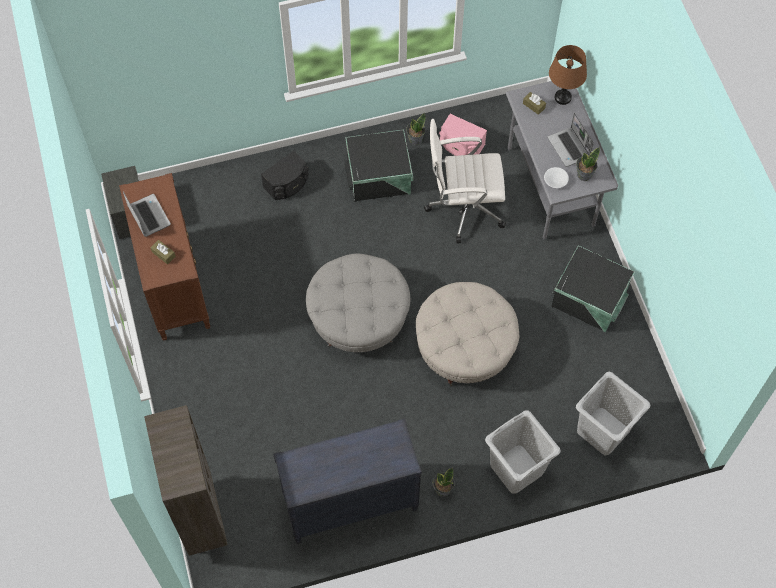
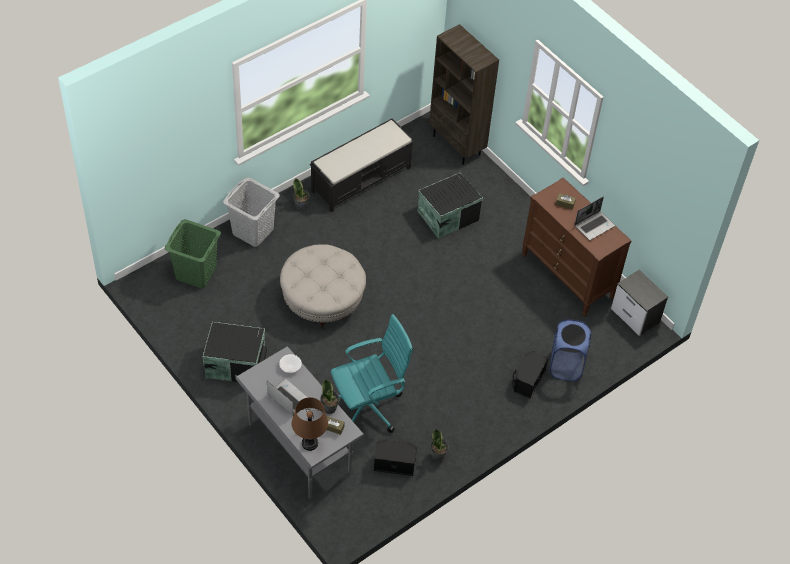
camera: 155 degrees right, 10 degrees down
laptop [123,191,171,237] -> laptop turned 75 degrees counterclockwise [575,196,615,240]
black dresser [273,418,422,544] -> black bench [310,118,414,212]
grey ottoman [306,254,410,352] -> none
black storage box [345,130,413,202] -> black storage box moved to [417,173,483,239]
white office chair [424,119,506,244] -> turquoise office chair [331,314,413,433]
pink speaker [439,114,487,156] -> black speaker [373,439,417,476]
potted plant [576,147,600,181] -> potted plant moved to [320,379,340,414]
grey laundry basket [576,372,650,456] -> green laundry basket [165,219,221,288]
none -> blue laundry basket [549,319,591,381]

